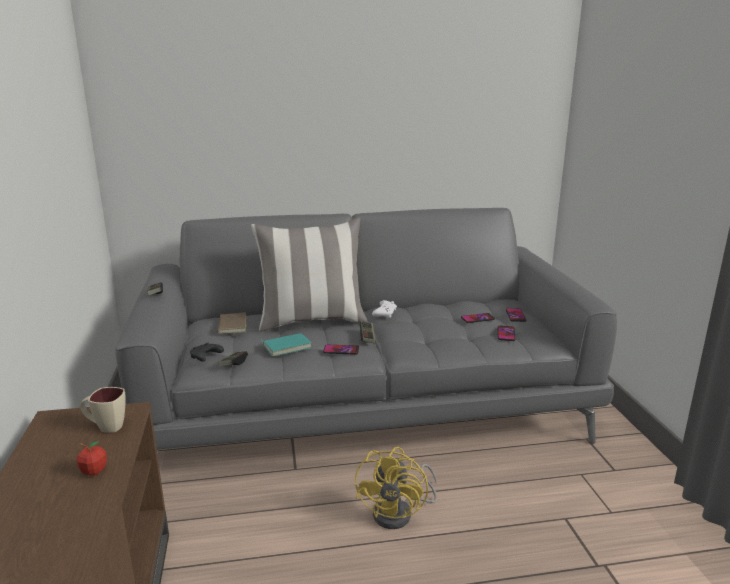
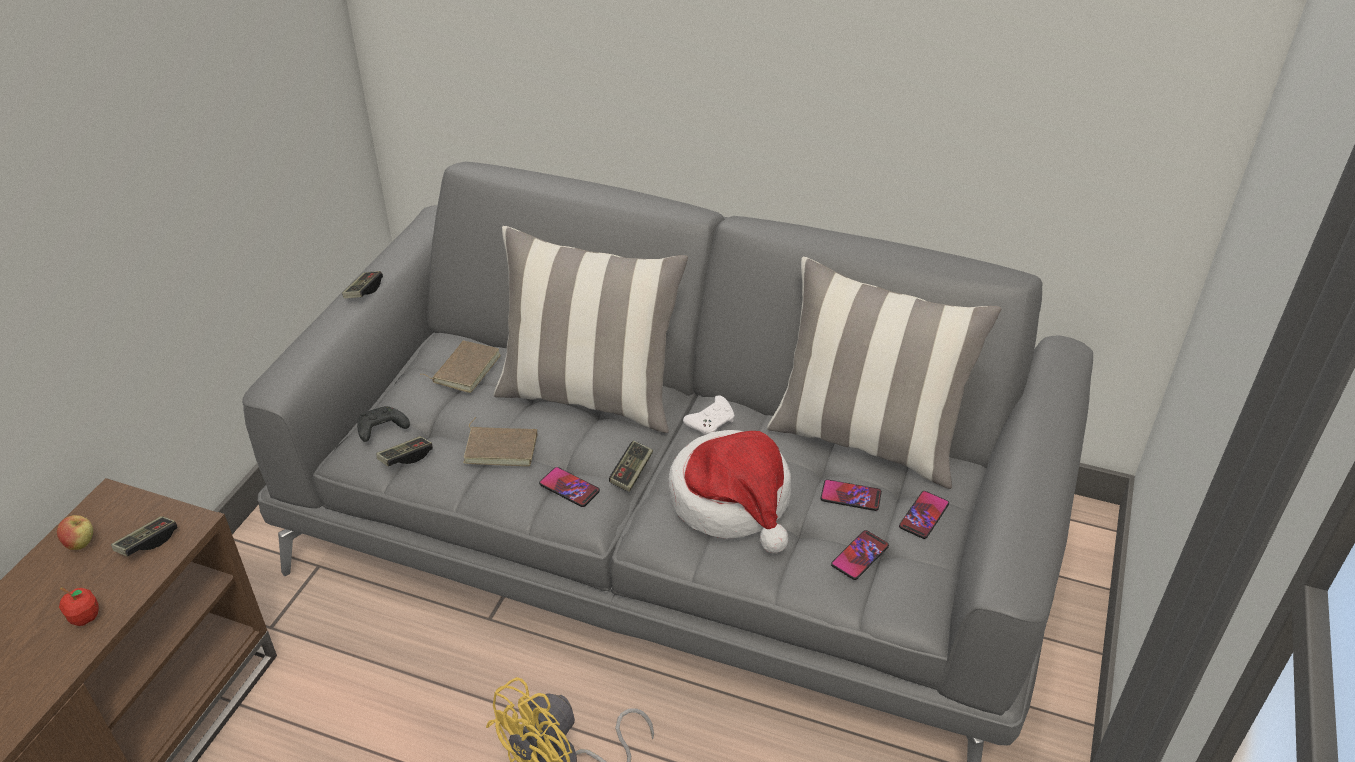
camera: 30 degrees right, 20 degrees up
beige mug [80,387,126,433] -> game controller [111,516,177,556]
turquoise book [261,333,312,356] -> brown book [463,417,537,467]
none -> apple [57,515,93,550]
none -> hat [668,430,791,553]
none -> pillow [767,257,1001,489]

